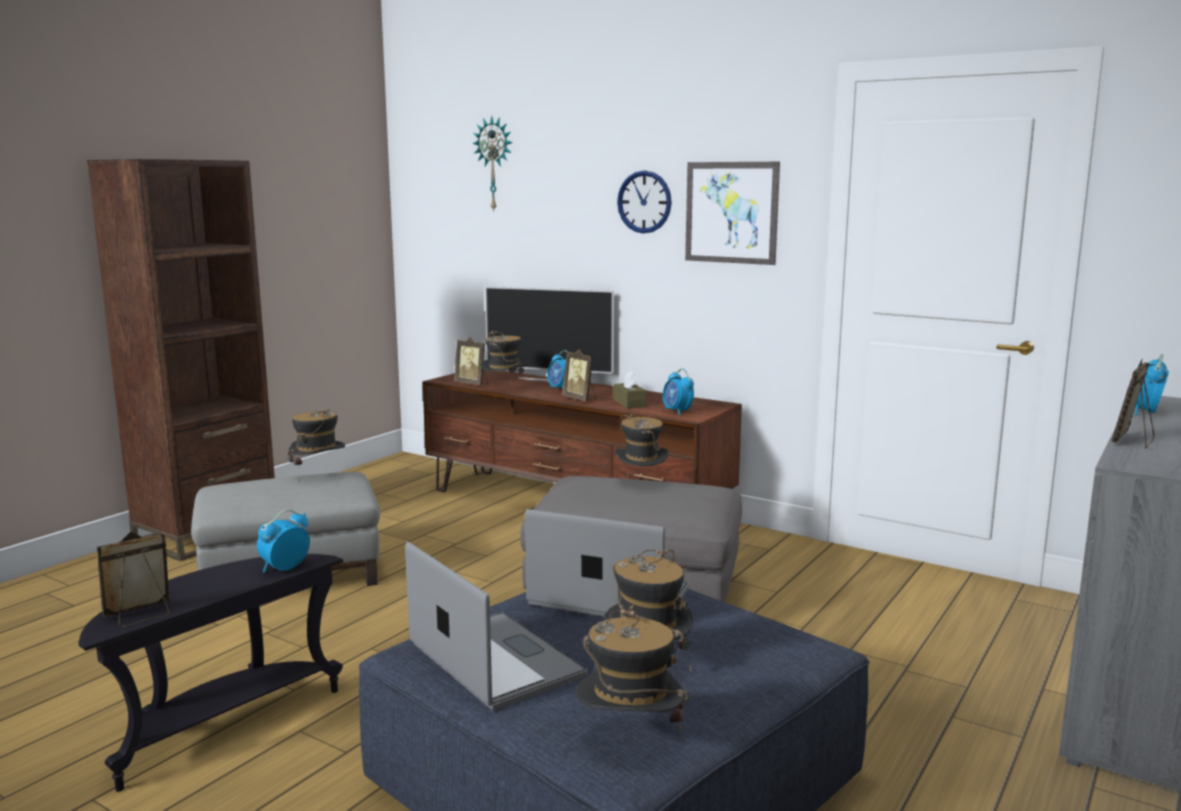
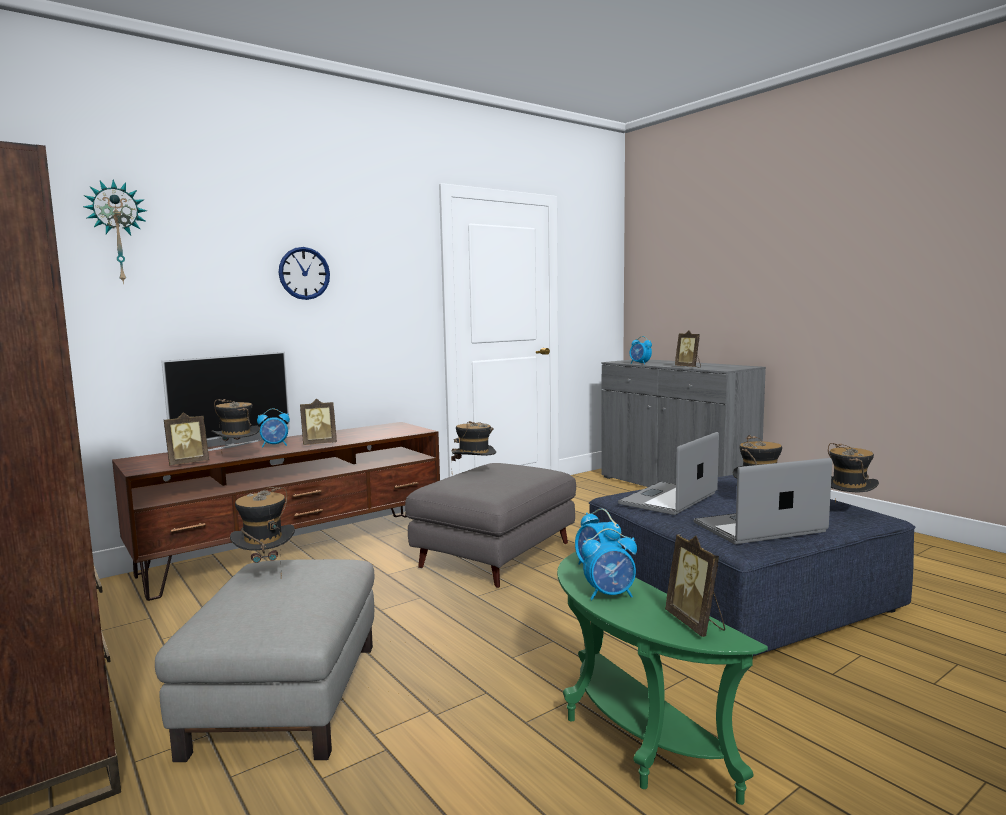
camera: 70 degrees left, 5 degrees down
black side table [78,554,343,792] -> green side table [557,552,768,805]
brown tissue box [613,371,646,409] -> none
alarm clock [663,369,694,415] -> alarm clock moved to [582,528,637,600]
picture [685,162,780,265] -> none

